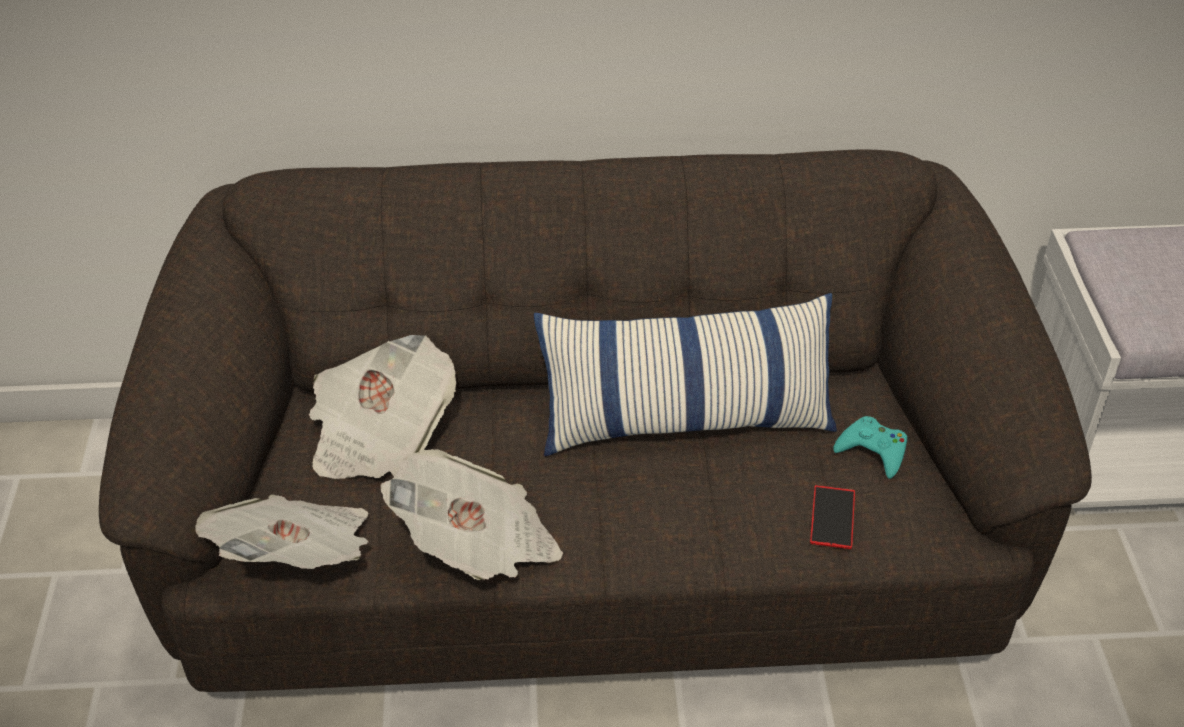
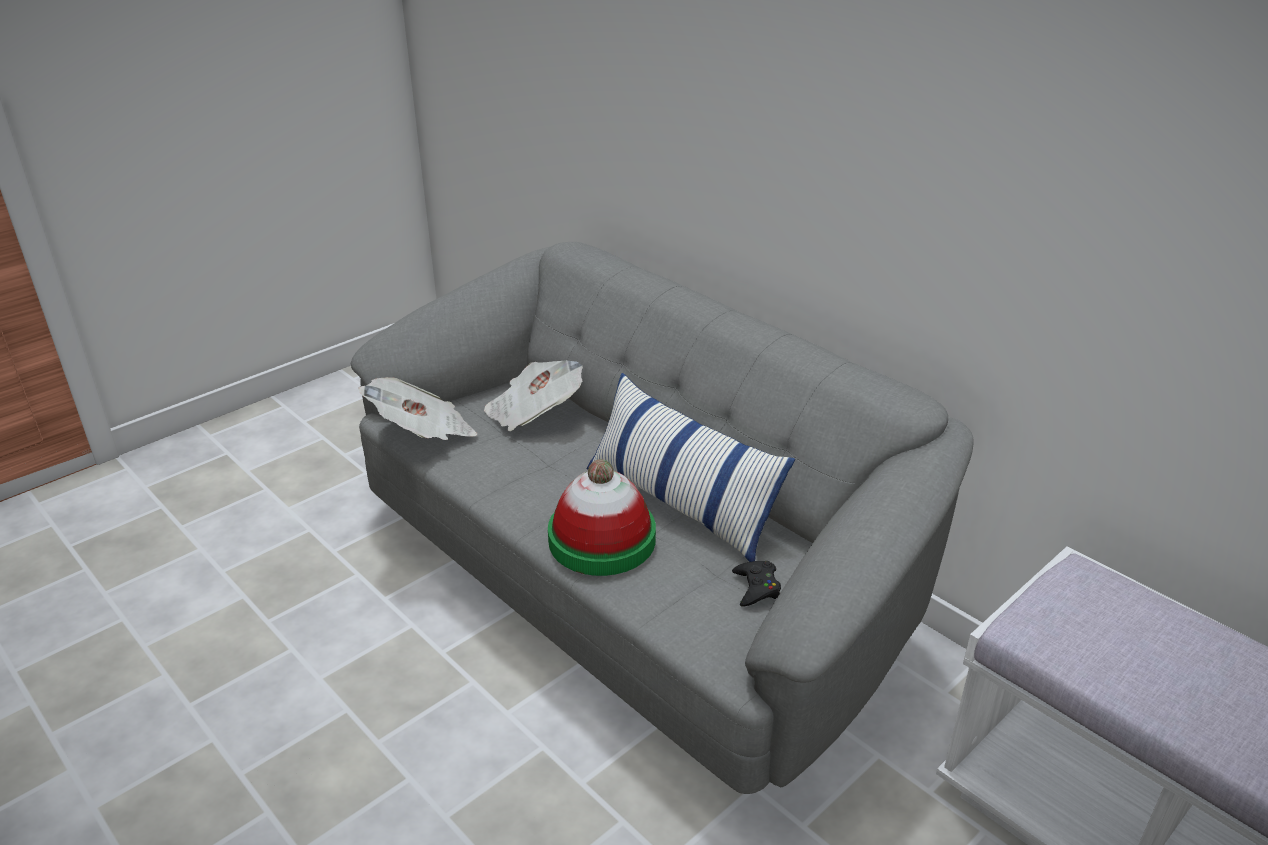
camera: 50 degrees right, 10 degrees down
brown sofa [99,150,1092,692] -> grey sofa [351,242,974,794]
newspaper [381,449,563,581] -> none
phone [810,485,855,549] -> none
turquoise game controller [834,416,907,479] -> black game controller [732,561,781,607]
none -> hat [548,459,656,576]

